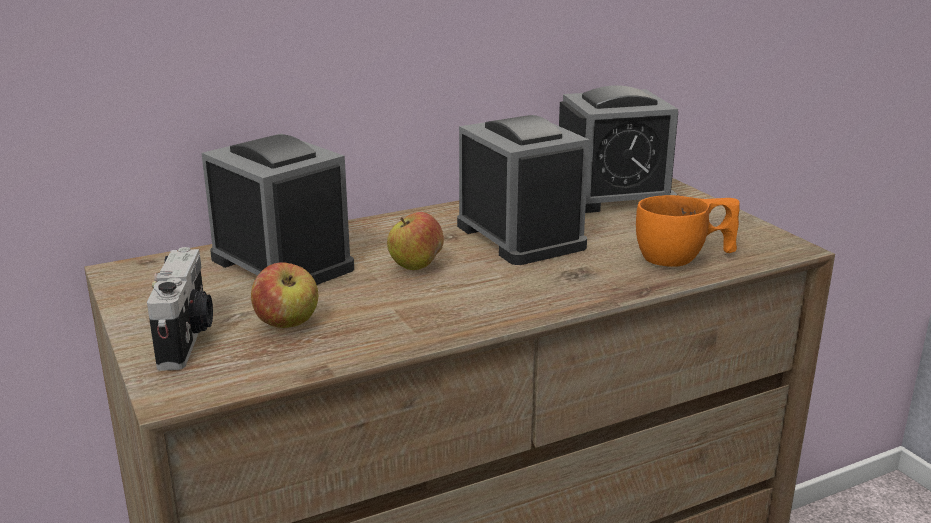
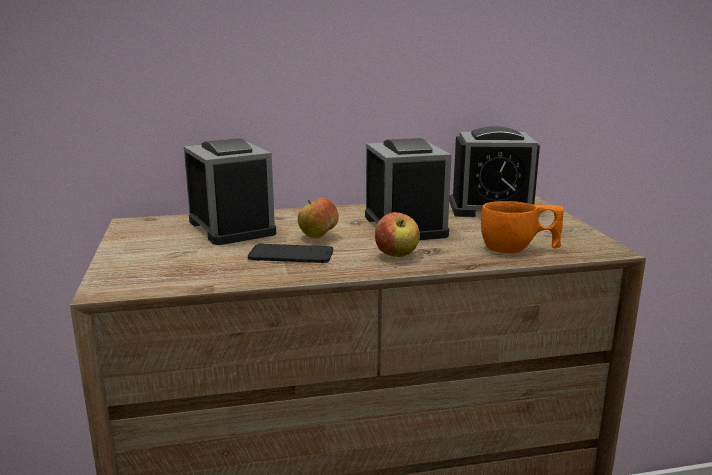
camera: 15 degrees right, 5 degrees down
camera [147,247,213,371] -> none
apple [251,262,318,328] -> apple moved to [375,212,420,257]
none -> phone [248,244,333,263]

